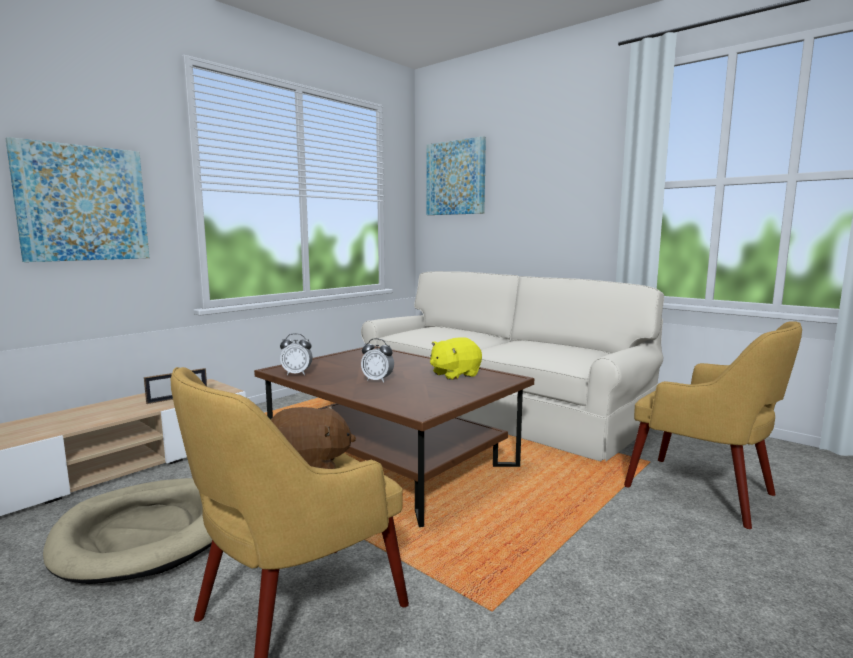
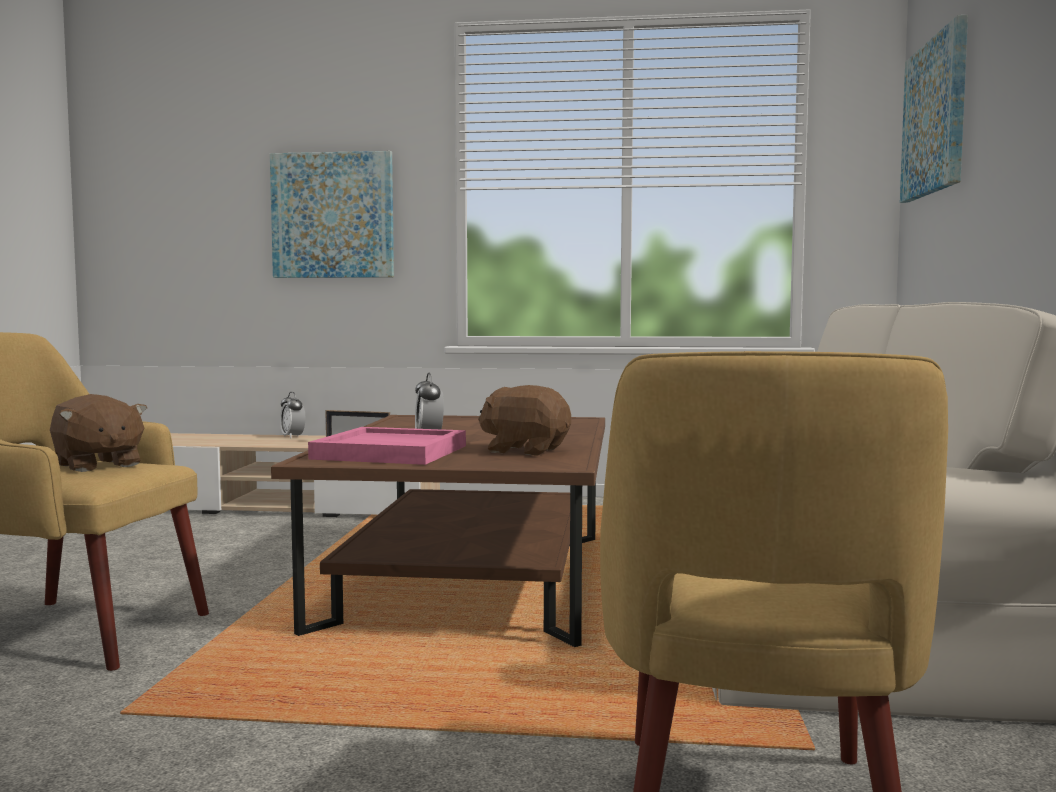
camera: 55 degrees right, 5 degrees down
beige dog bed [43,478,212,584] -> none
alarm clock [280,333,313,375] -> alarm clock moved to [280,392,305,438]
yellow plush toy [430,337,482,380] -> brown plush toy [478,385,571,456]
none -> pink tray [308,427,466,465]

